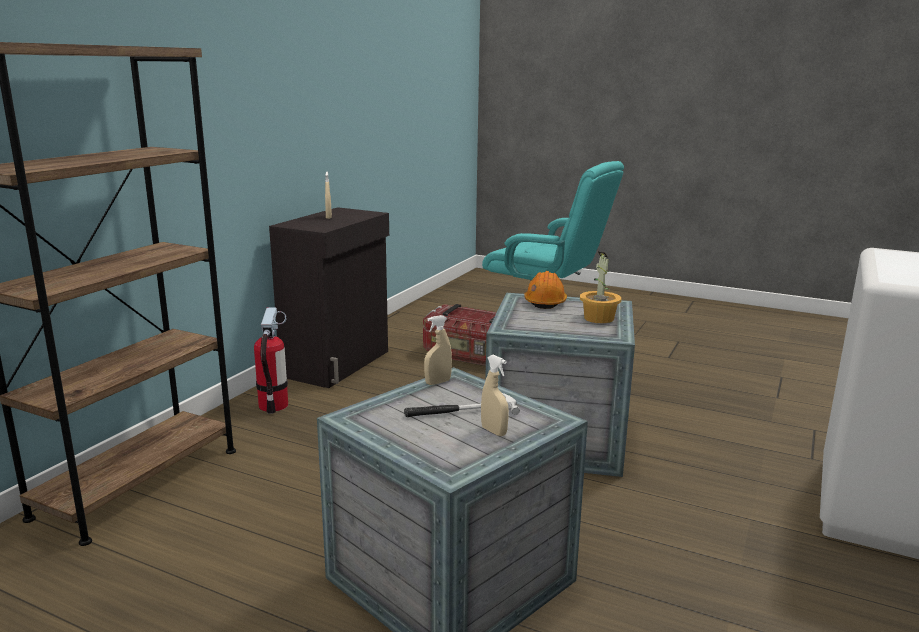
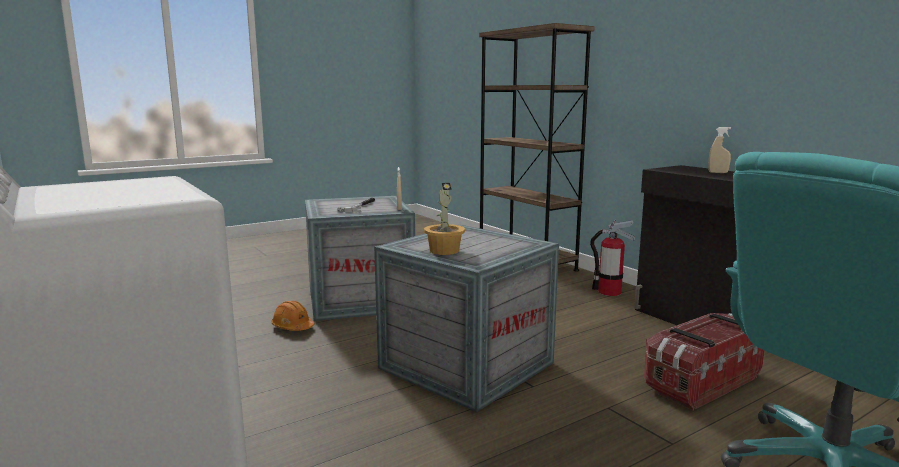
camera: 120 degrees right, 5 degrees down
beige spray bottle [481,355,509,436] -> none
orange hard hat [524,271,567,309] -> orange hard hat moved to [271,301,315,331]

